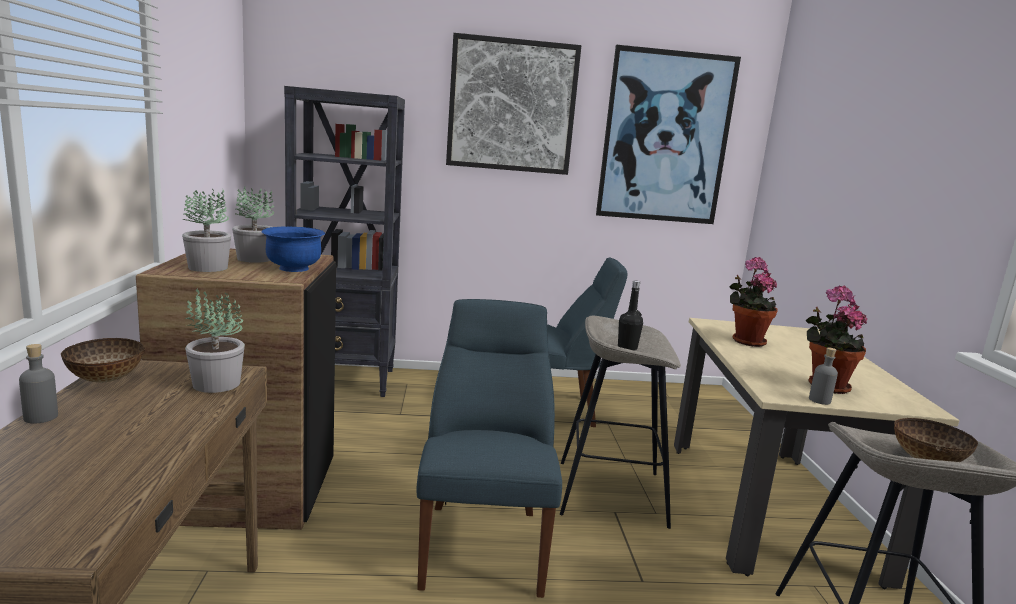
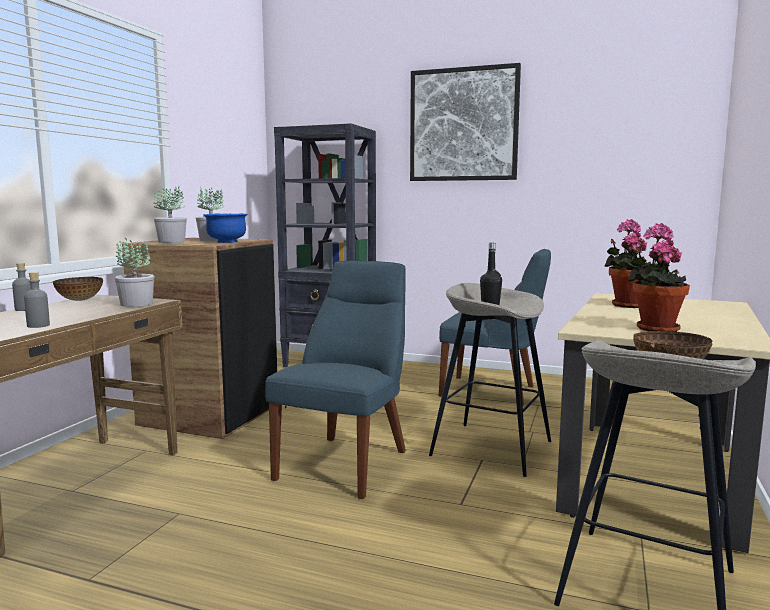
camera: 25 degrees right, 5 degrees down
picture [596,45,741,224] -> none
grey bottle [809,347,838,405] -> grey bottle moved to [24,272,50,328]

